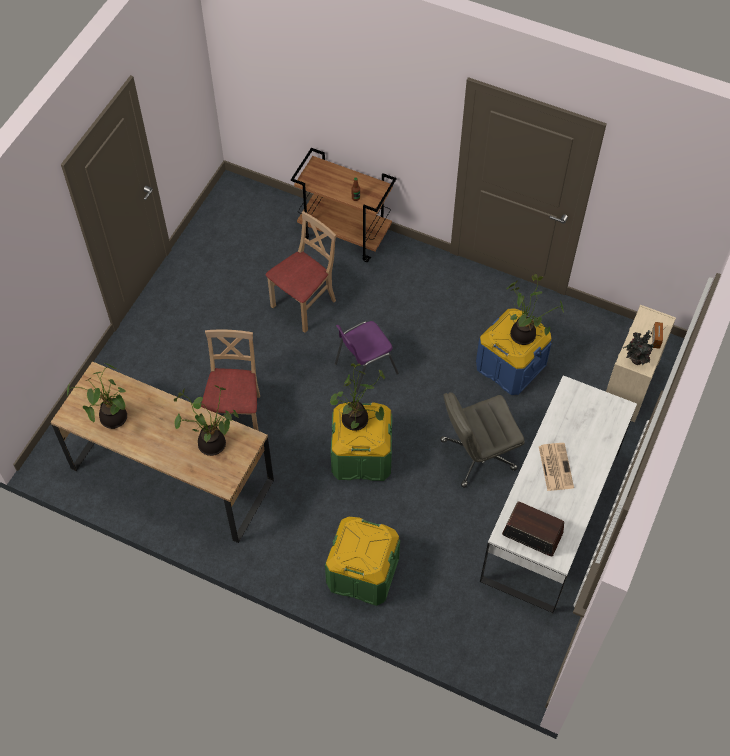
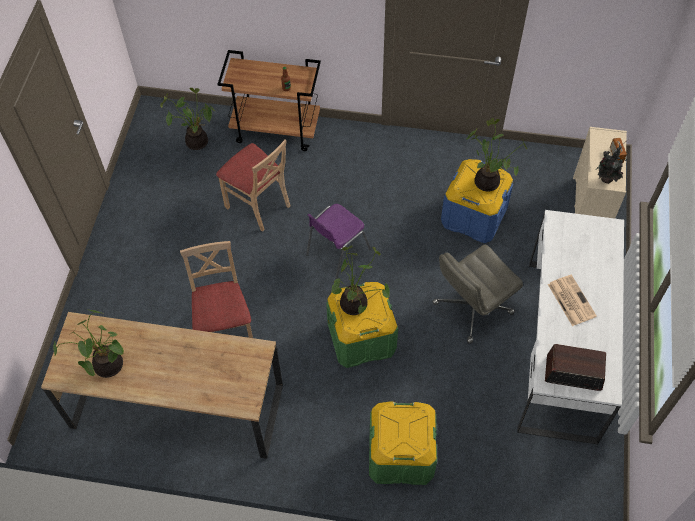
camera: 15 degrees left, 0 degrees up
potted plant [174,385,239,456] -> potted plant moved to [160,88,215,150]
beige chair [265,211,336,333] -> beige chair turned 105 degrees clockwise [216,140,290,232]

